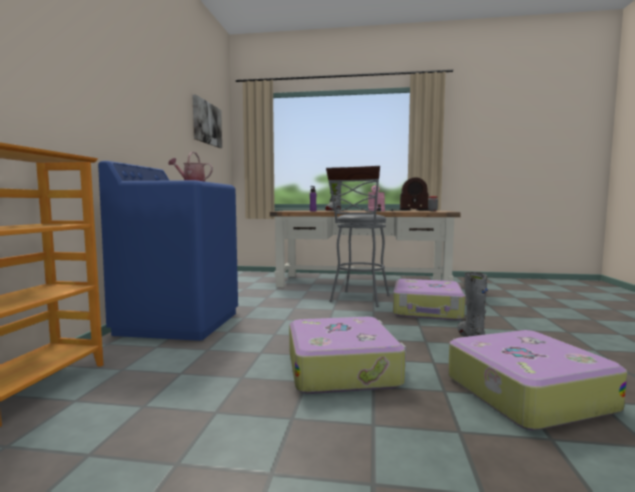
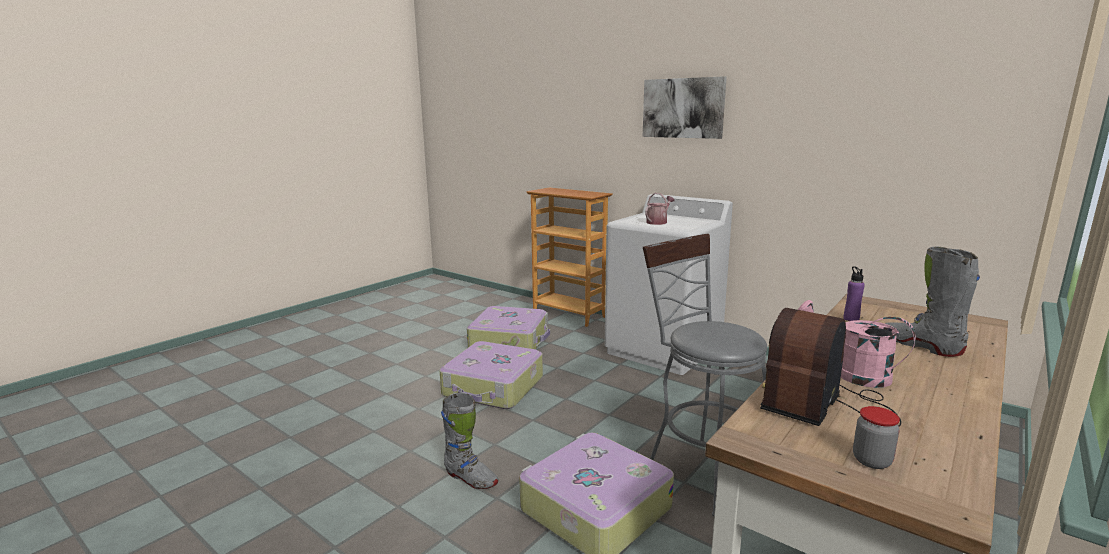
camera: 120 degrees right, 10 degrees up
blue washing machine [98,161,238,341] -> white washing machine [605,194,733,375]
picture [193,94,222,148] -> picture moved to [643,76,727,139]
suitcase [448,330,627,431] -> suitcase moved to [467,306,550,350]

